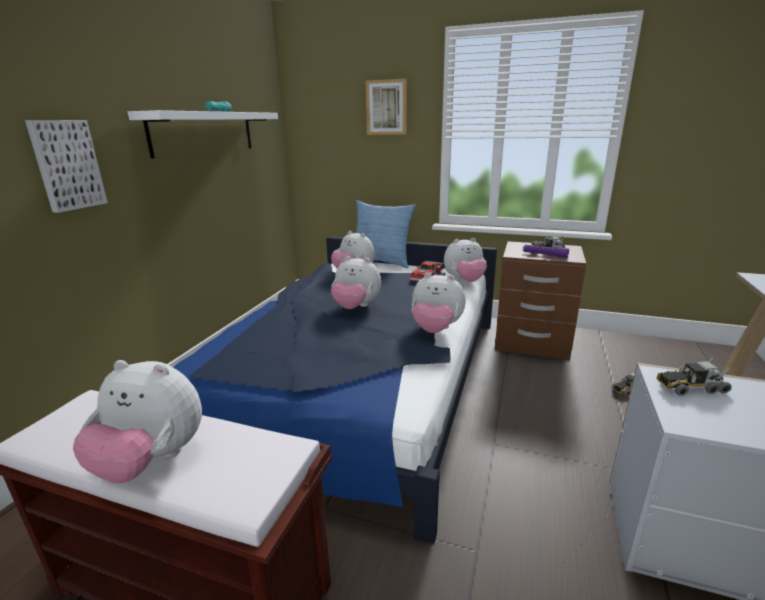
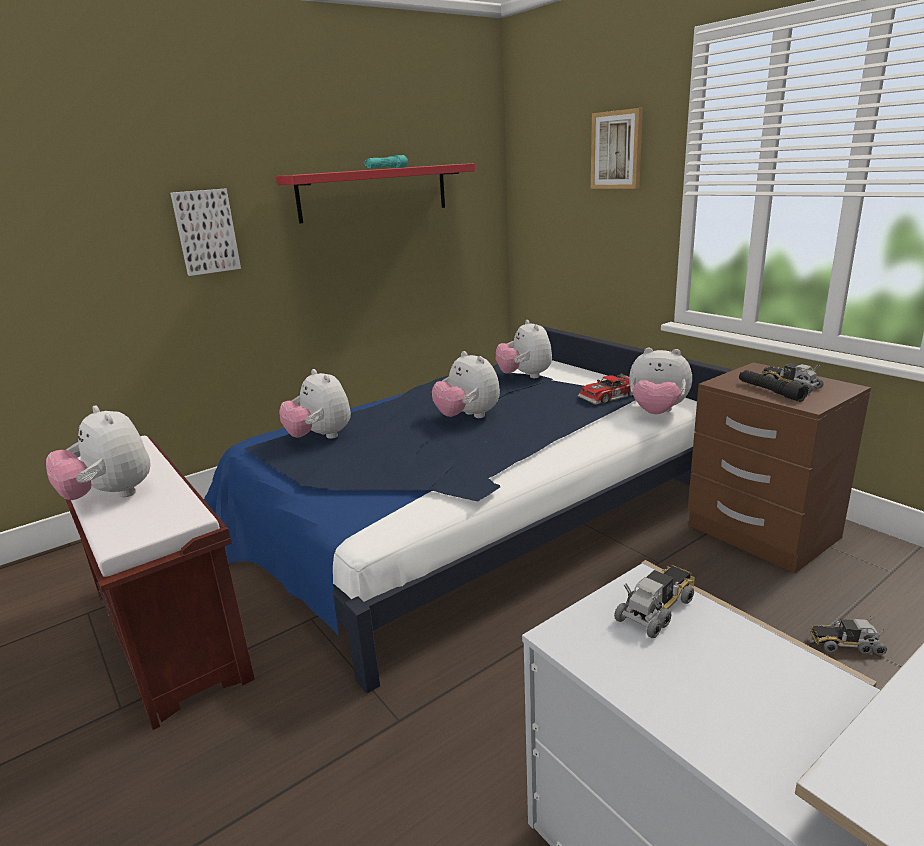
camera: 35 degrees right, 0 degrees up
white shelf [128,110,278,159] -> red shelf [276,163,475,223]
pillow [356,200,416,268] -> none
plush toy [411,273,466,333] -> plush toy moved to [280,369,351,439]
purple flashlight [523,245,569,258] -> black flashlight [739,370,808,402]
toy truck [657,358,732,396] -> toy truck turned 105 degrees clockwise [614,565,695,638]

